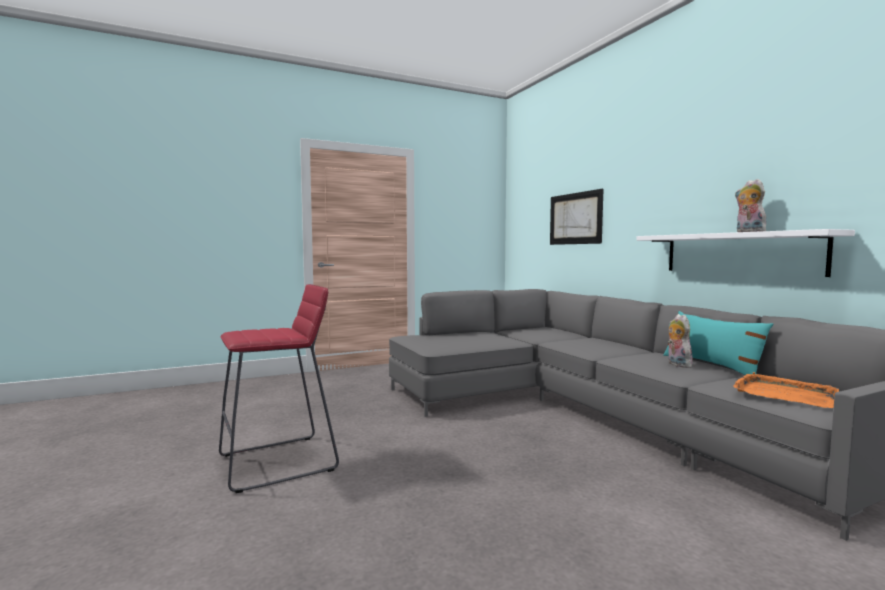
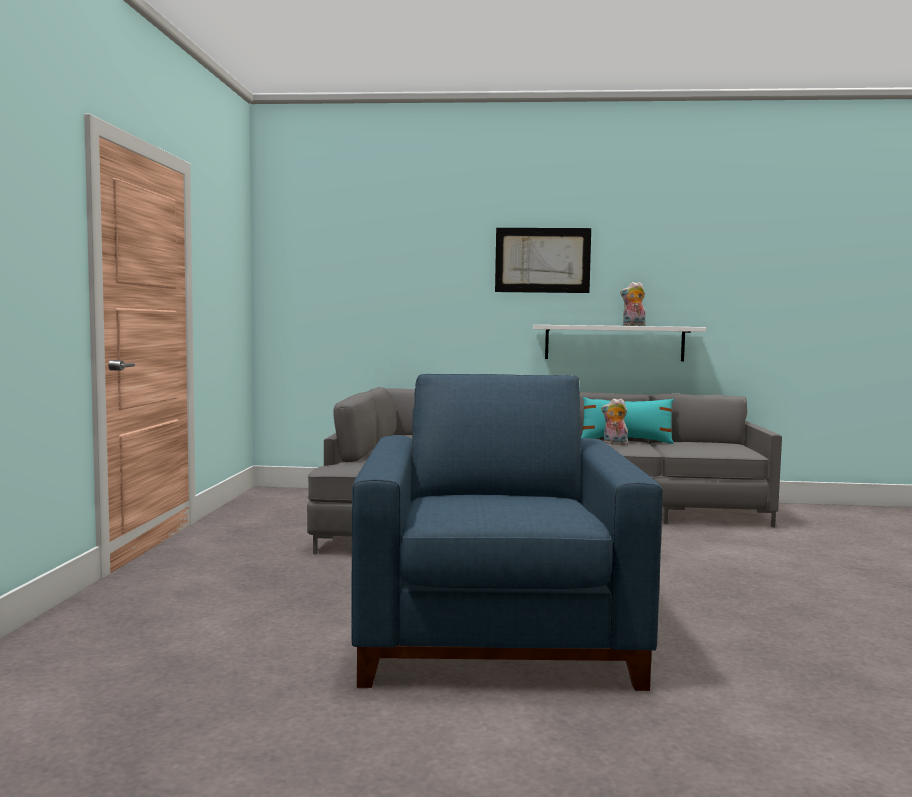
camera: 60 degrees left, 0 degrees up
red stool [219,284,339,493] -> blue armchair [351,374,663,691]
picture [550,189,603,245] -> picture moved to [495,228,591,293]
orange tray [733,372,839,408] -> none

